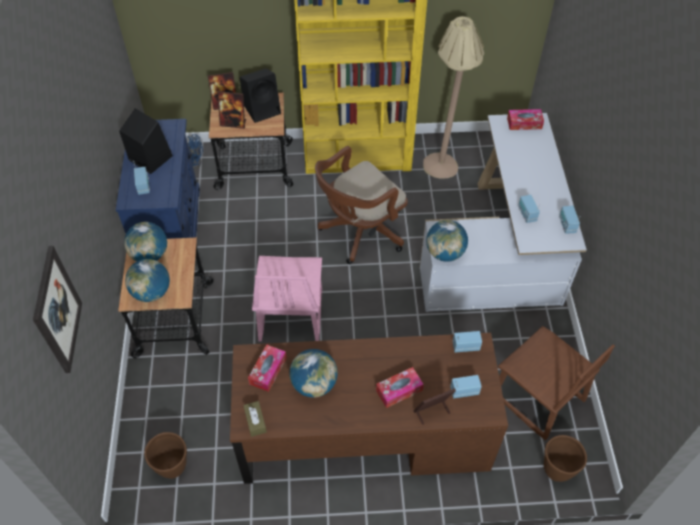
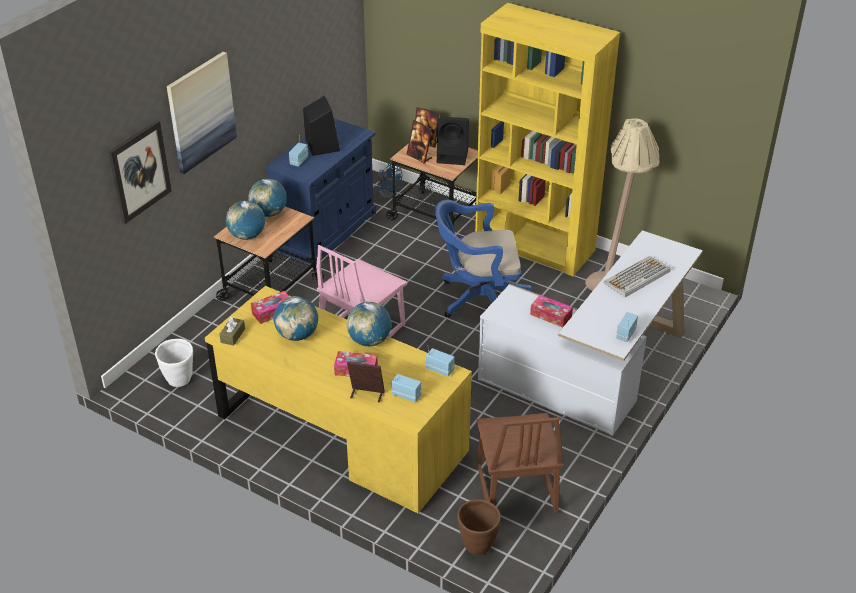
camera: 35 degrees right, 15 degrees down
brown planter [144,432,187,479] -> white planter [155,339,193,387]
brown desk [230,333,508,484] -> yellow desk [205,286,472,513]
brown office chair [315,146,408,264] -> blue office chair [435,200,532,318]
globe [426,220,468,262] -> globe moved to [347,302,391,346]
tissue box [507,109,544,130] -> tissue box moved to [530,295,573,327]
radio [518,195,540,223] -> none
none -> picture [167,52,237,174]
none -> keyboard [604,256,671,297]

